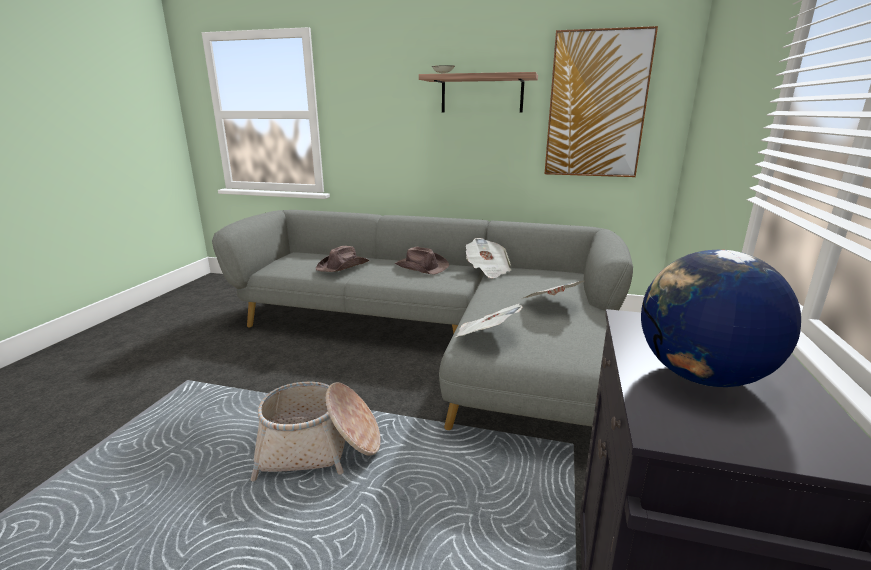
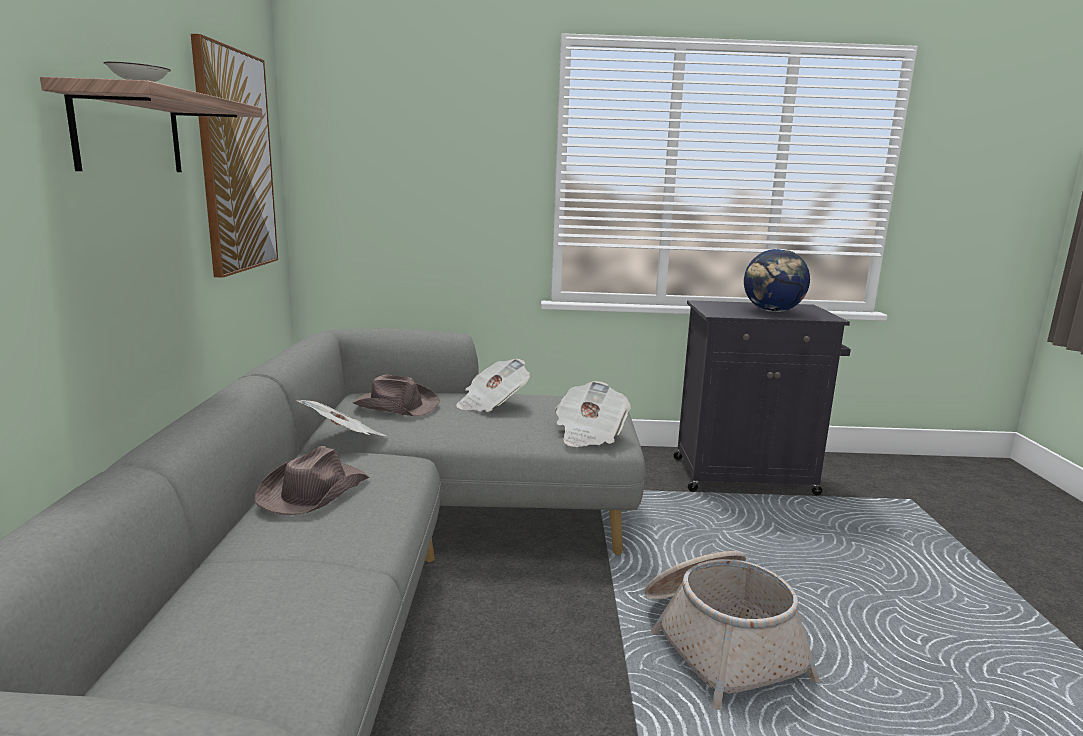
camera: 105 degrees left, 5 degrees down
brown hat [316,246,369,272] -> brown hat moved to [353,375,440,416]

